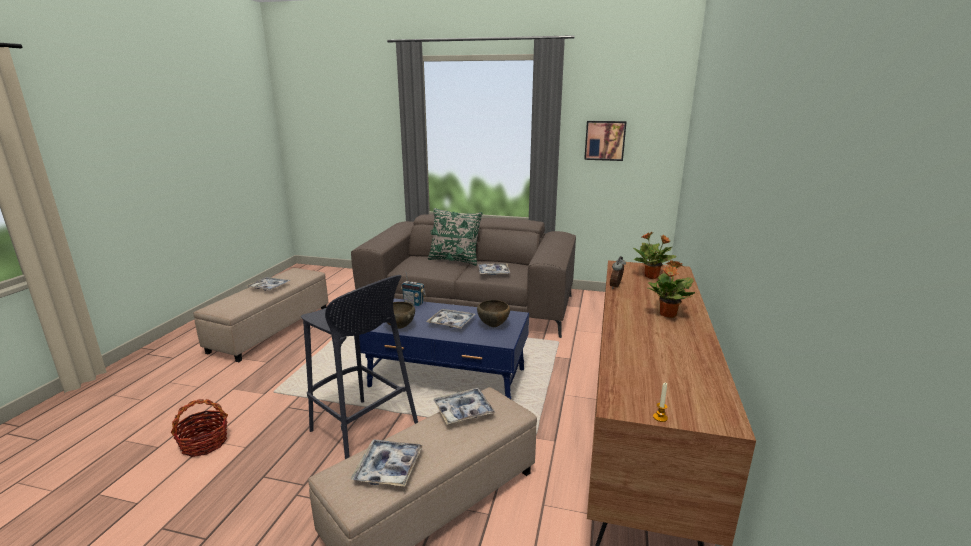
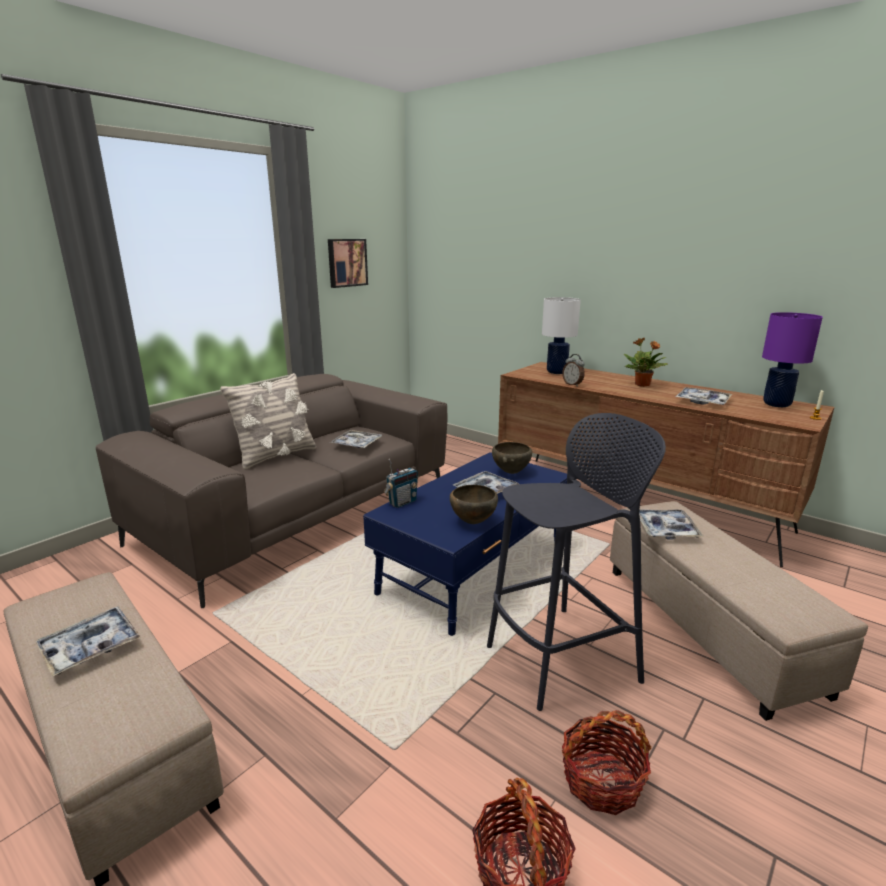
camera: 65 degrees left, 0 degrees up
tray [351,439,423,487] -> tray moved to [675,387,732,405]
green pillow [428,208,482,266] -> beige pillow [220,373,316,470]
potted plant [633,232,677,279] -> white table lamp [542,297,581,374]
none -> basket [562,710,651,815]
none -> purple table lamp [762,312,823,407]

